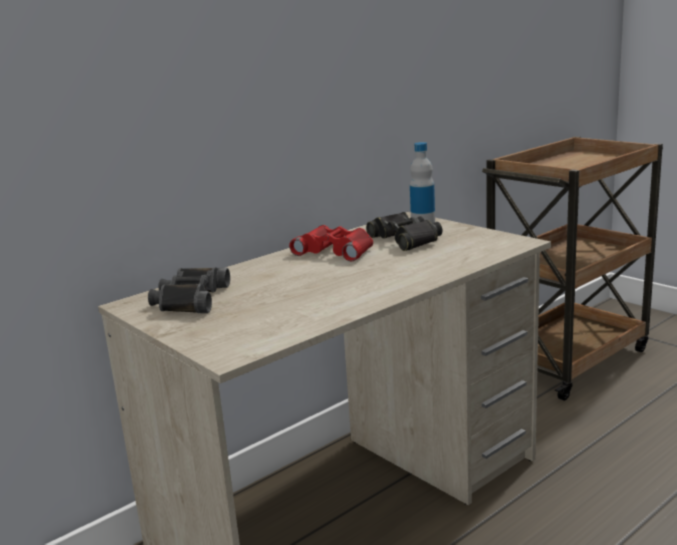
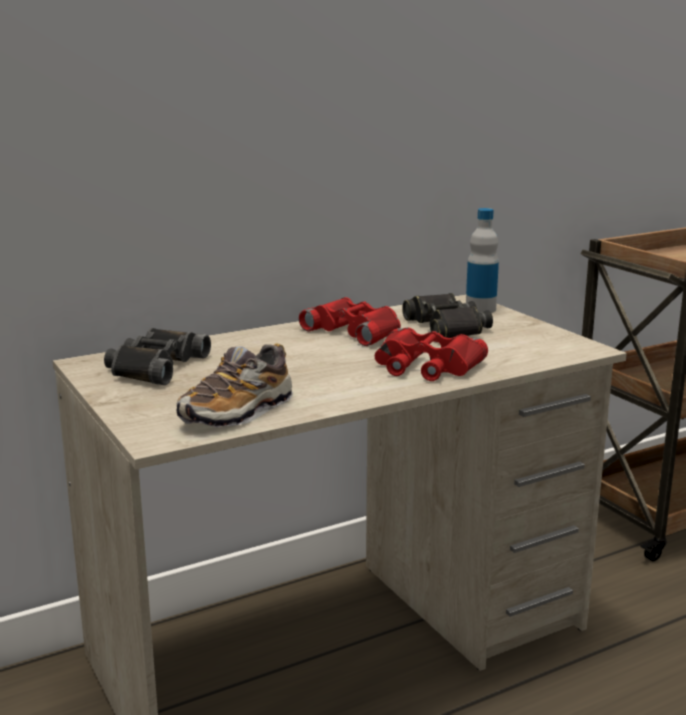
camera: 10 degrees right, 0 degrees up
none -> shoe [177,343,293,427]
none -> red binoculars [375,328,488,381]

